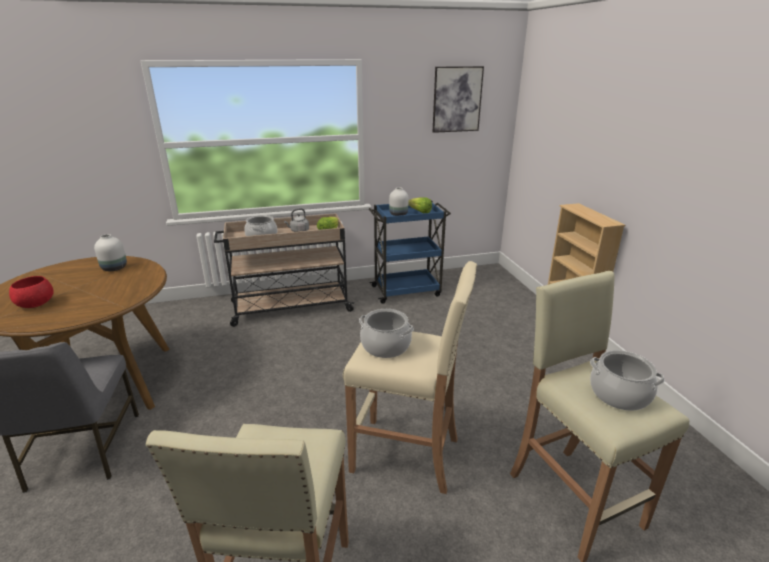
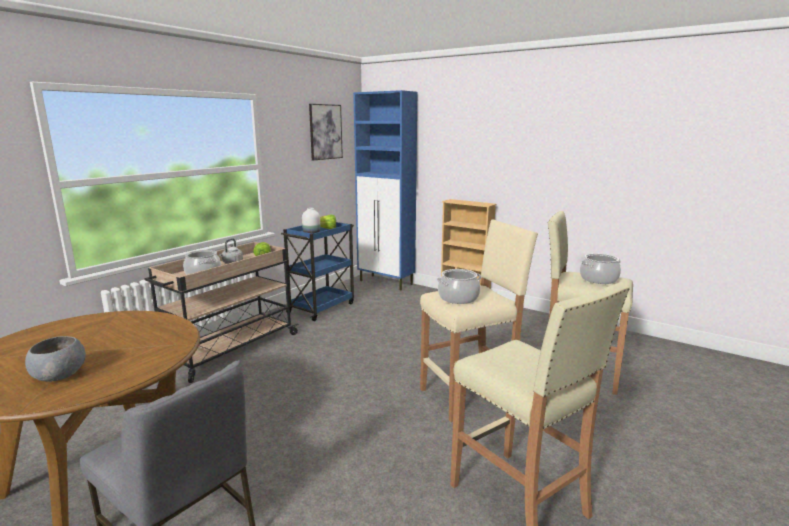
camera: 40 degrees left, 10 degrees down
red bowl [9,276,54,308] -> grey bowl [25,336,86,382]
white vase [94,234,127,271] -> none
none -> blue cabinet [353,90,417,290]

